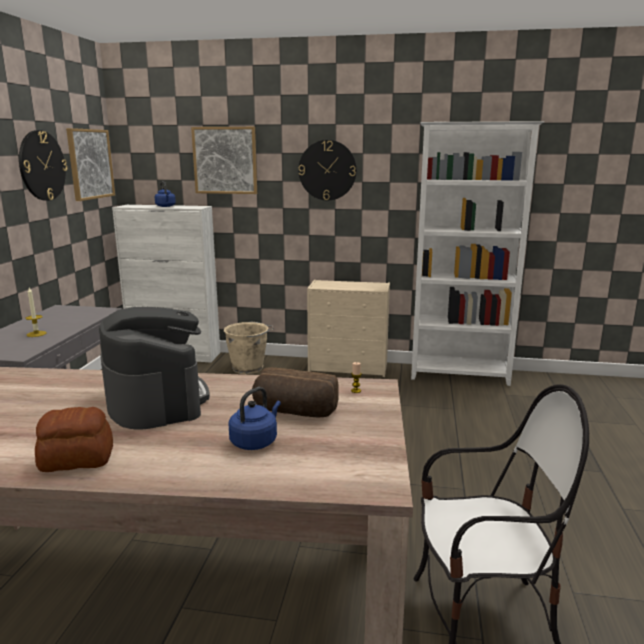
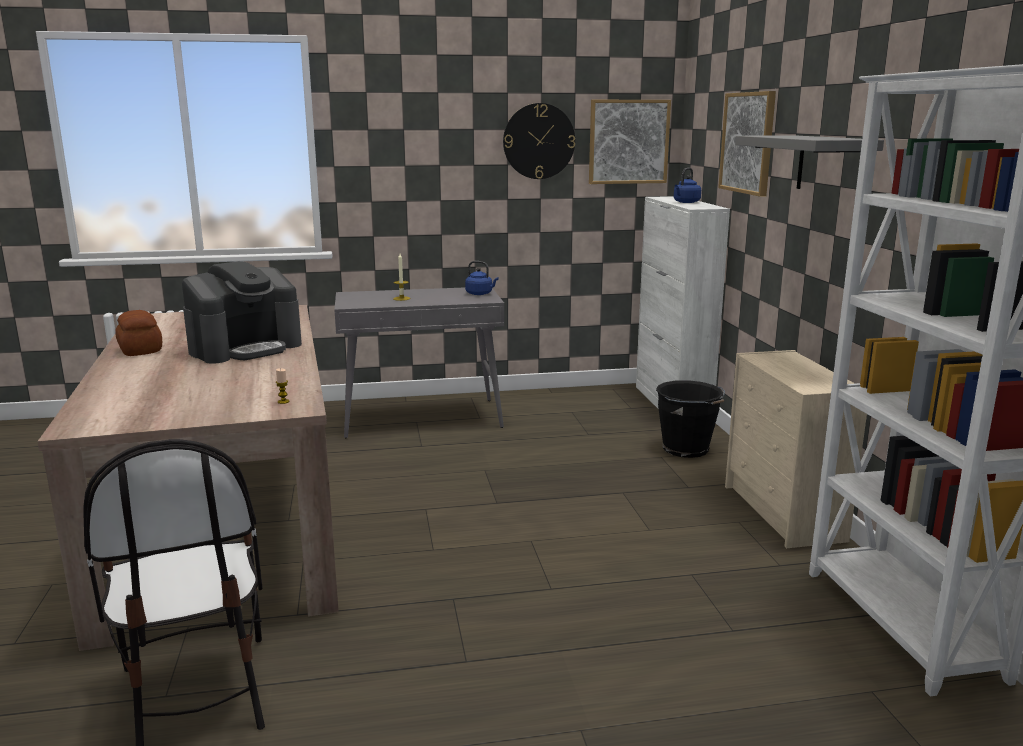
camera: 70 degrees right, 0 degrees up
beige bucket [224,321,274,374] -> black bucket [656,380,725,458]
blue kettle [228,387,281,450] -> blue kettle moved to [465,261,499,295]
bread [252,368,339,417] -> none
wall clock [299,140,357,200] -> grey shelf [735,135,884,189]

